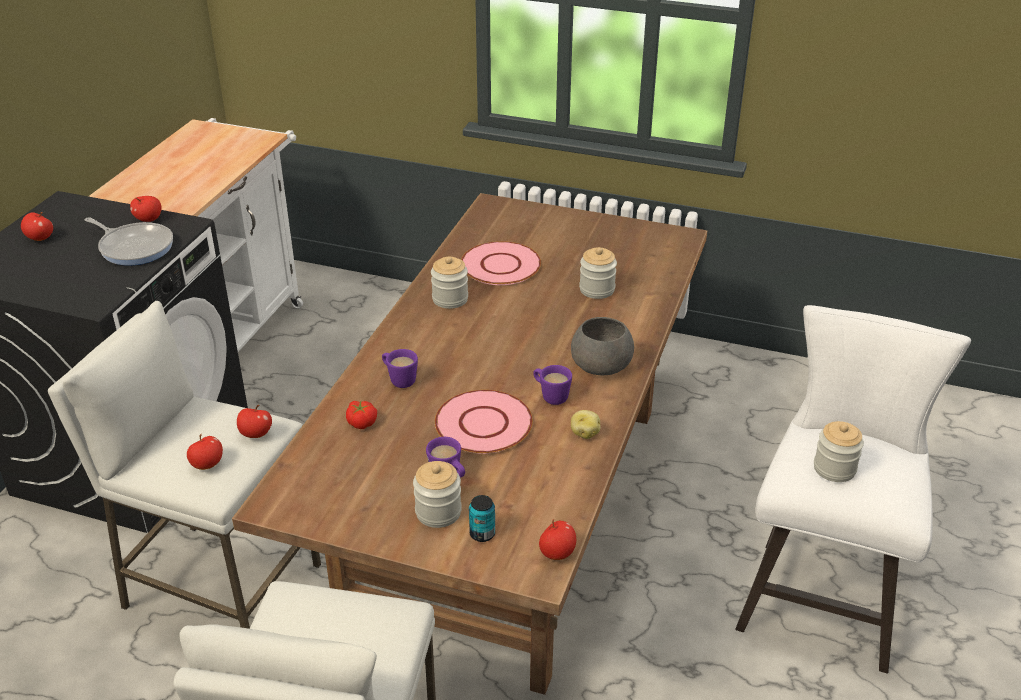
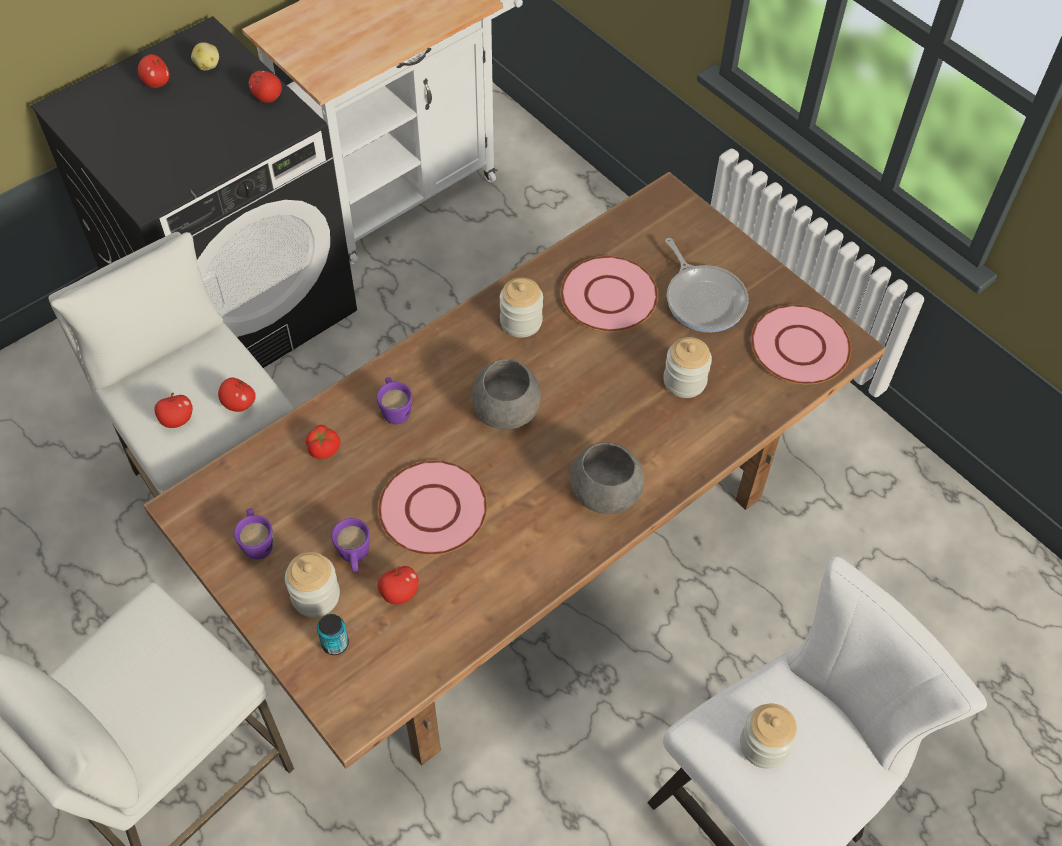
camera: 30 degrees right, 20 degrees up
frying pan [85,217,173,266] -> frying pan moved to [665,238,749,332]
purple mug [533,365,572,405] -> purple mug moved to [234,508,273,560]
apple [539,519,576,560] -> apple moved to [378,566,419,605]
potato [571,410,600,439] -> potato moved to [191,42,219,70]
none -> grey bowl [472,359,541,430]
none -> pink plate [751,305,851,384]

